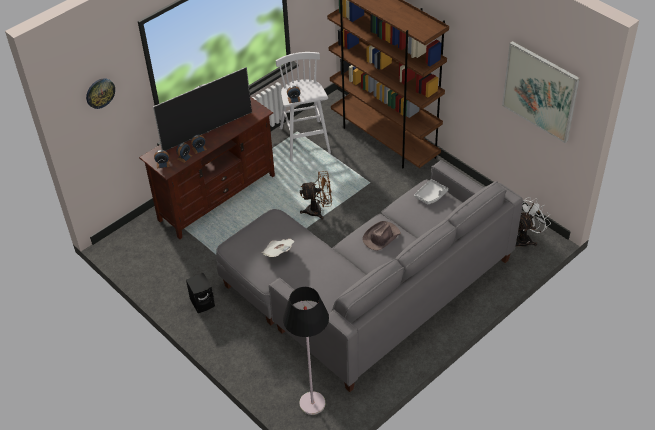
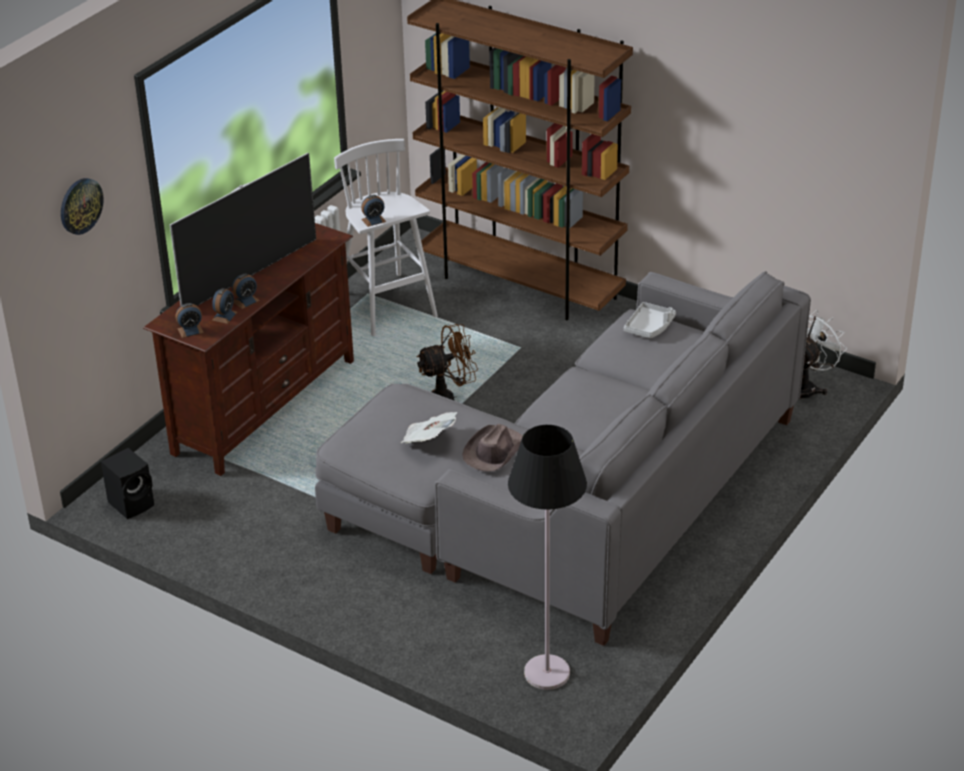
camera: 15 degrees left, 10 degrees down
black speaker [186,273,215,313] -> black speaker moved to [101,448,154,519]
brown hat [362,221,401,251] -> brown hat moved to [462,424,523,472]
picture [502,41,580,143] -> none

